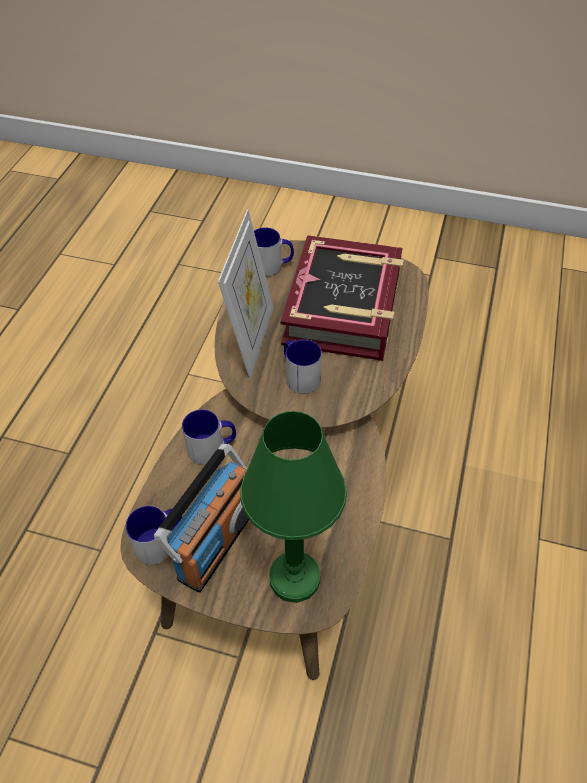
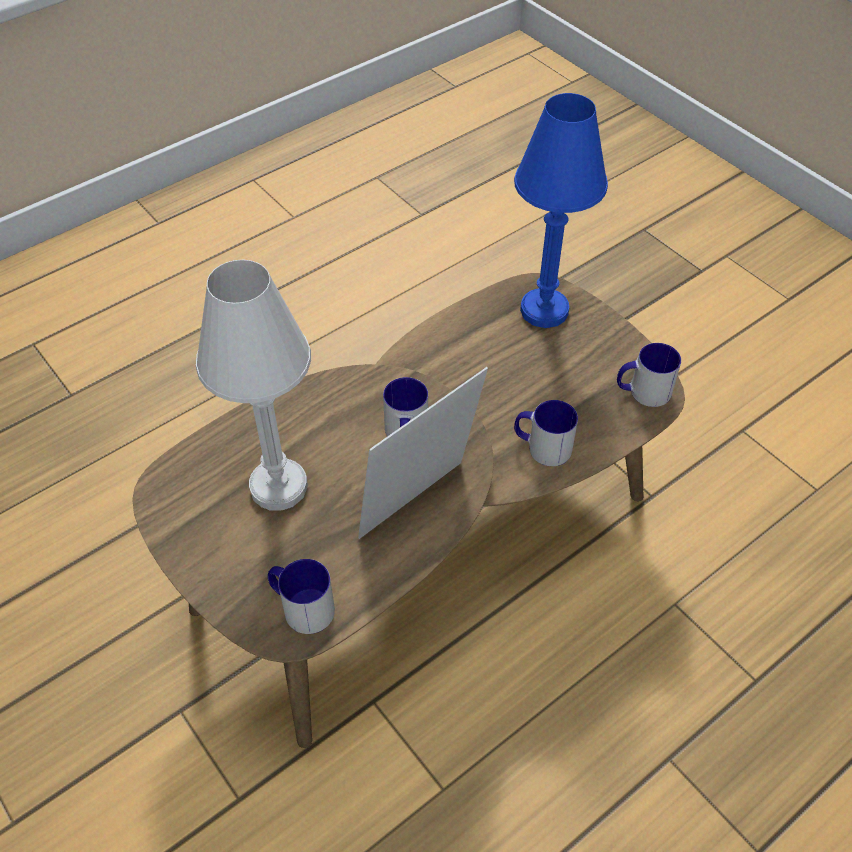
camera: 145 degrees left, 0 degrees up
radio [154,443,249,593] -> none
green table lamp [240,411,347,603] -> blue table lamp [514,93,608,328]
book [281,235,404,361] -> white table lamp [196,260,311,511]

